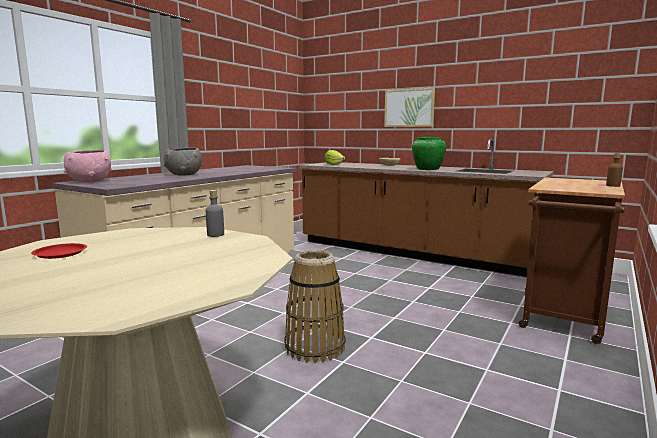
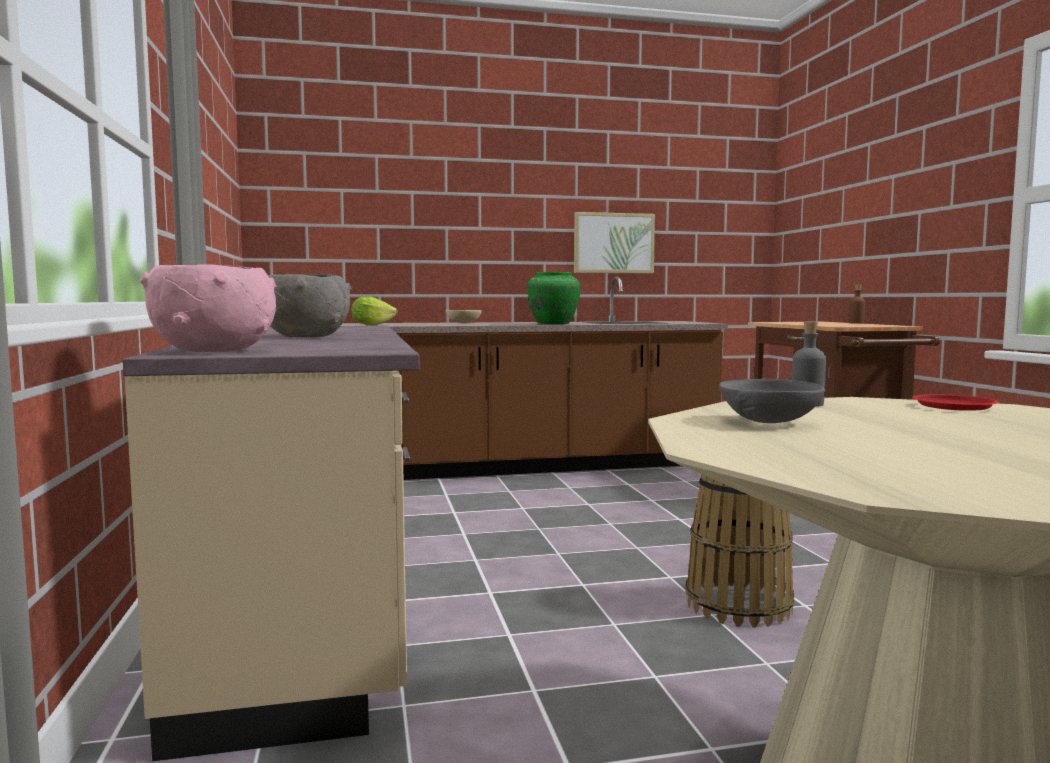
camera: 45 degrees left, 5 degrees down
red plate [31,243,87,259] -> red plate moved to [912,394,999,411]
picture [384,88,435,127] -> picture moved to [574,212,655,273]
none -> grey bowl [719,379,825,423]

